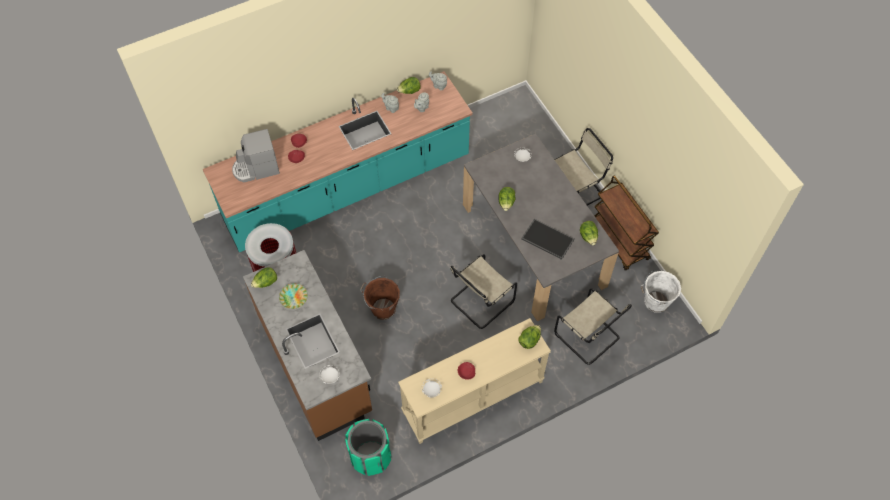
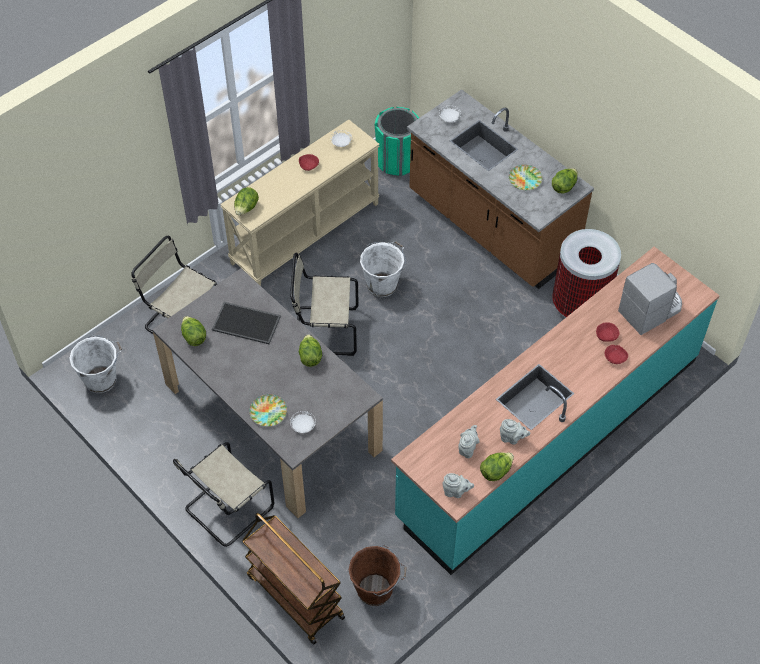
camera: 165 degrees right, 5 degrees down
brown bucket [360,276,400,320] -> brown bucket moved to [348,545,407,606]
beige chair [450,254,517,329] -> beige chair turned 120 degrees counterclockwise [290,253,359,356]
brown cart [594,176,659,271] -> brown cart moved to [242,512,345,644]
none -> plate [249,394,287,427]
none -> white bucket [360,241,406,297]

